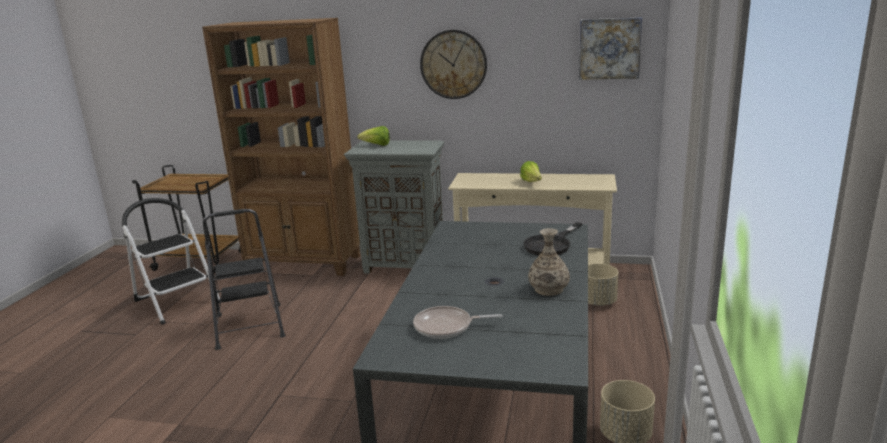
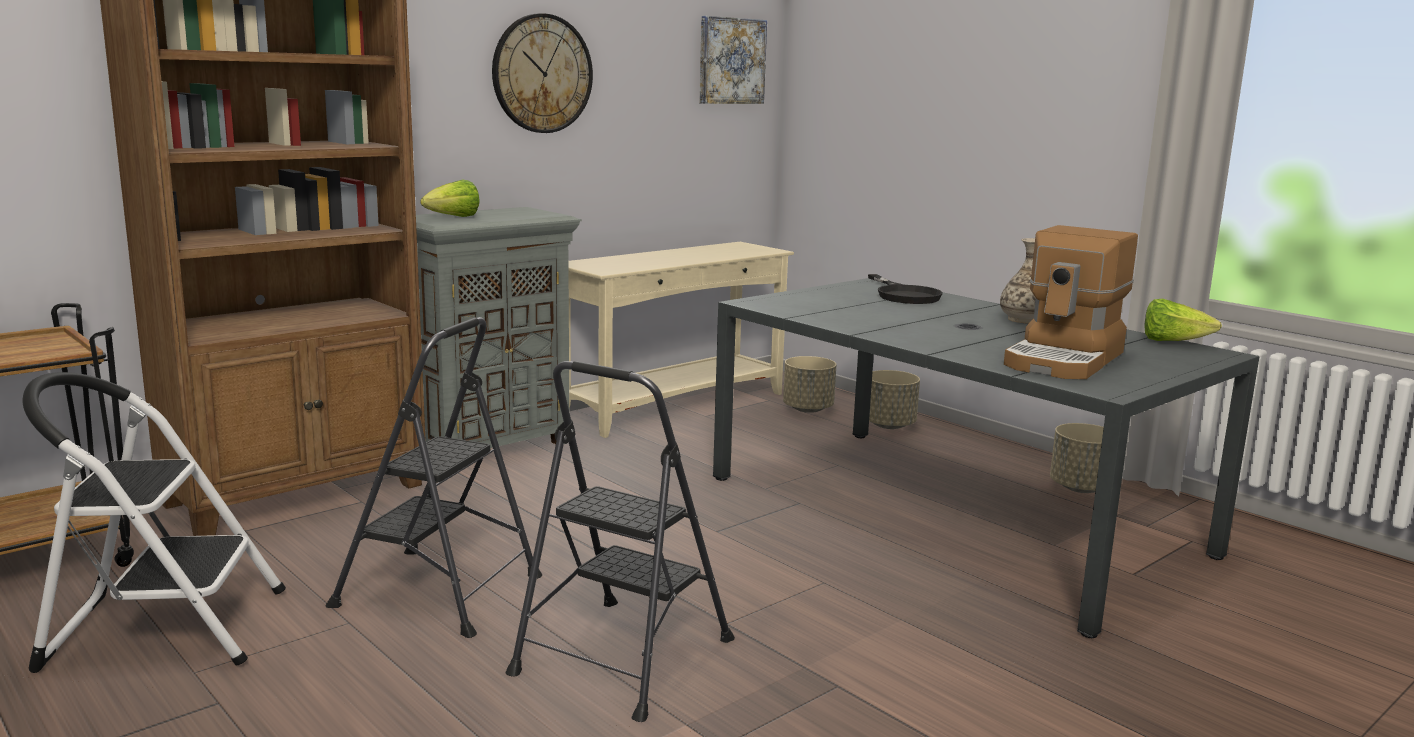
camera: 55 degrees left, 5 degrees down
frying pan [413,306,502,339] -> coffee machine [1004,225,1138,379]
lettuce [520,161,542,182] -> lettuce moved to [1145,299,1222,341]
none -> black step ladder [505,361,735,722]
none -> beige planter [869,370,920,429]

